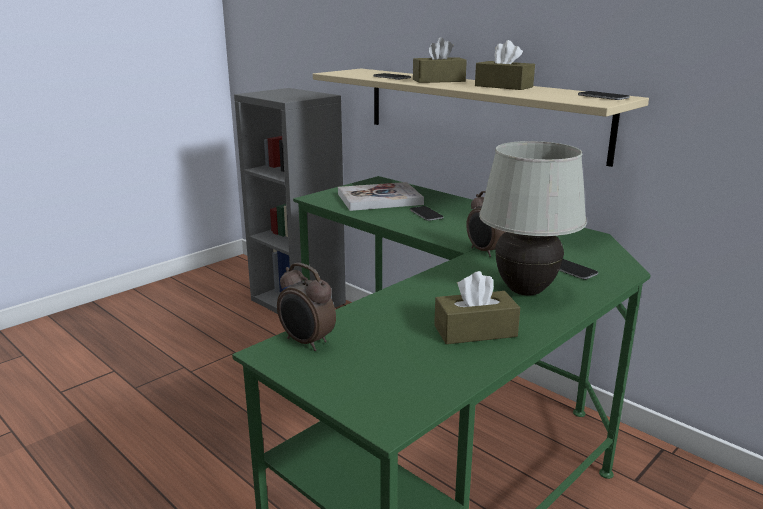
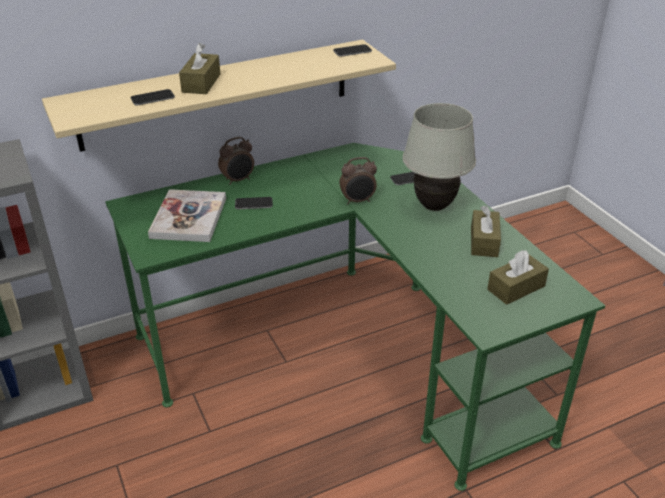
camera: 70 degrees left, 15 degrees up
alarm clock [277,263,336,351] -> alarm clock moved to [218,137,254,185]
brown tissue box [475,40,535,90] -> brown tissue box moved to [487,250,549,305]

